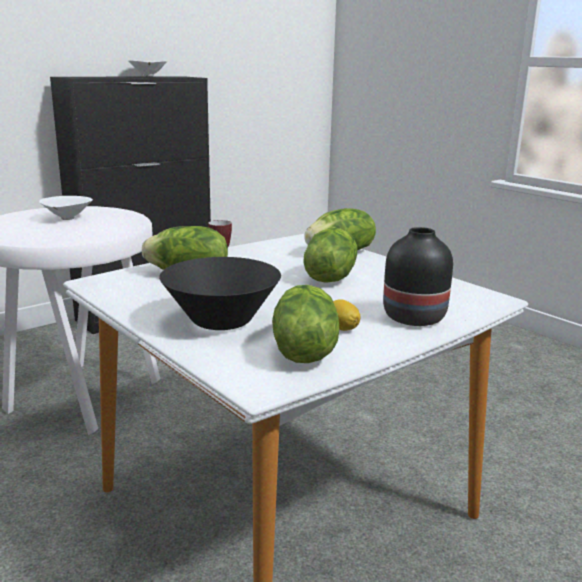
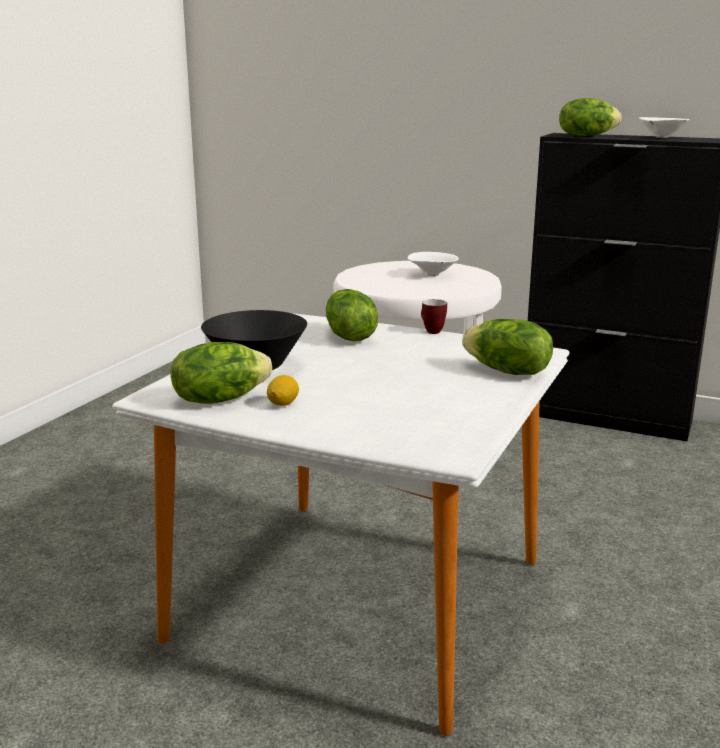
camera: 65 degrees right, 0 degrees up
lettuce [303,228,357,283] -> lettuce moved to [559,98,622,136]
black vase [383,227,453,326] -> none

